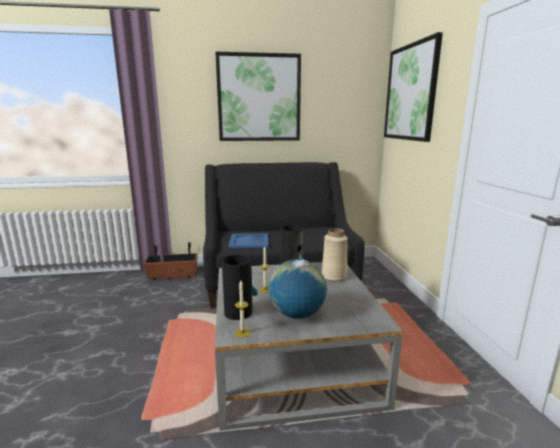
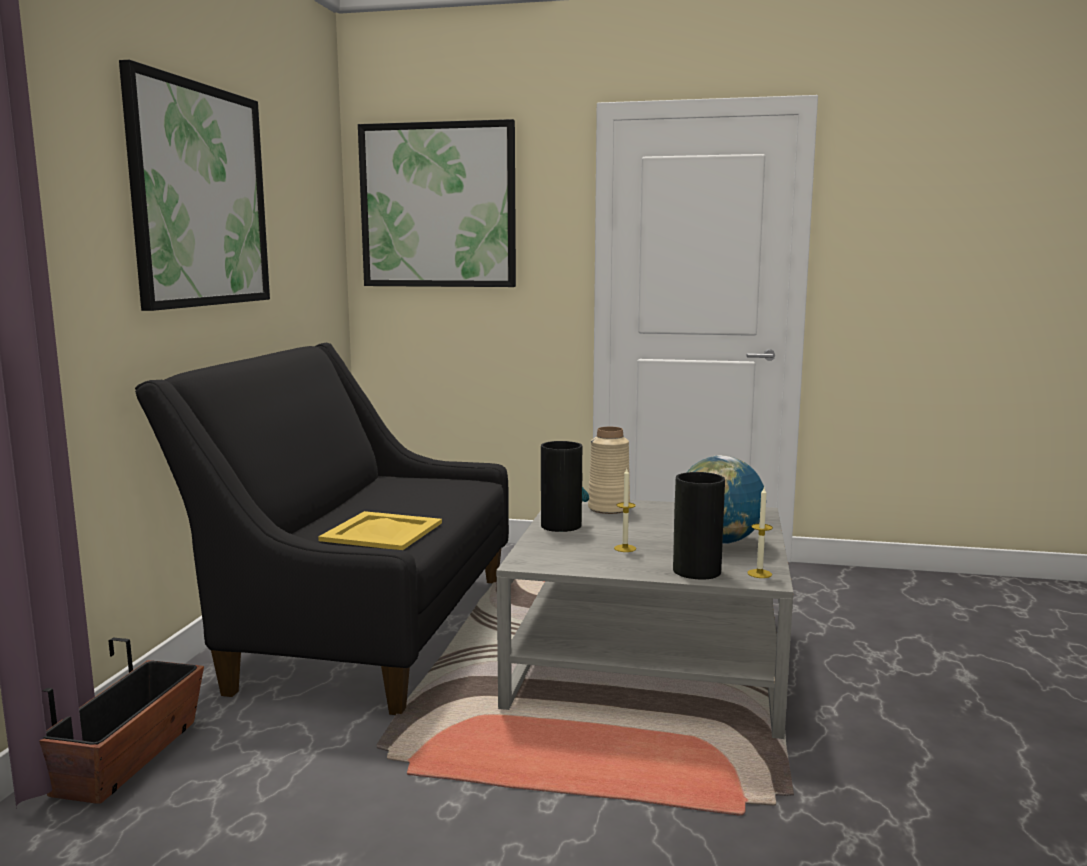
camera: 70 degrees left, 5 degrees down
blue tray [228,233,269,248] -> yellow tray [318,511,442,550]

